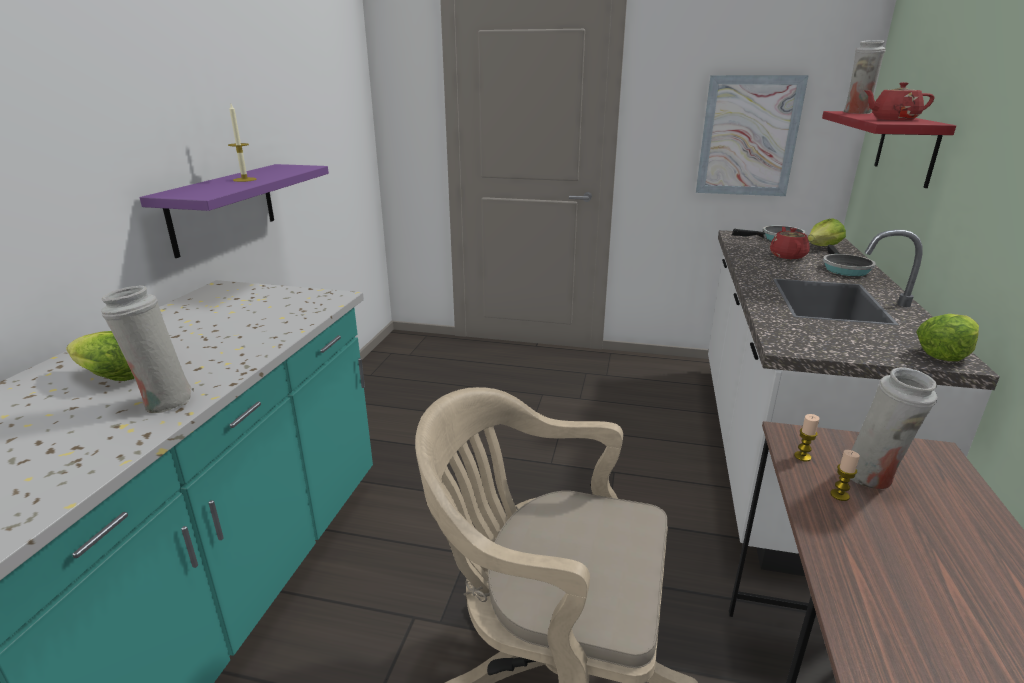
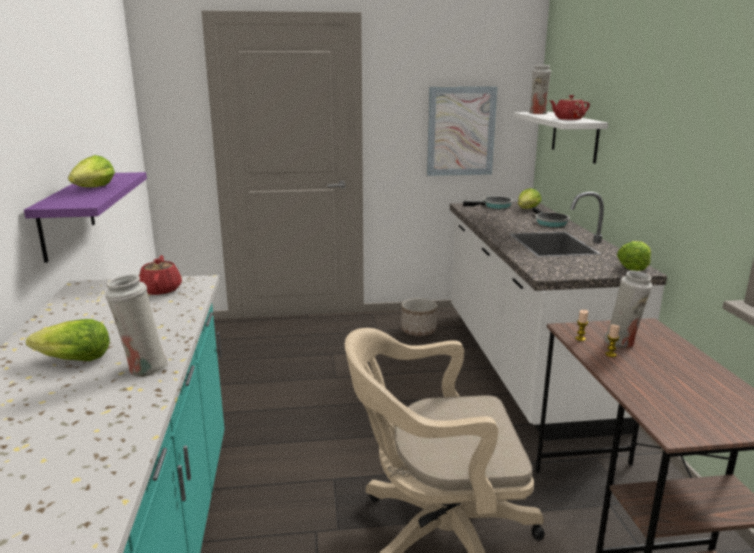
camera: 20 degrees left, 5 degrees down
candle [228,104,257,182] -> lettuce [68,155,115,187]
red teapot [770,227,810,259] -> red teapot moved to [139,255,182,295]
red shelf [822,111,956,188] -> white shelf [513,112,608,164]
none -> planter [401,298,437,336]

